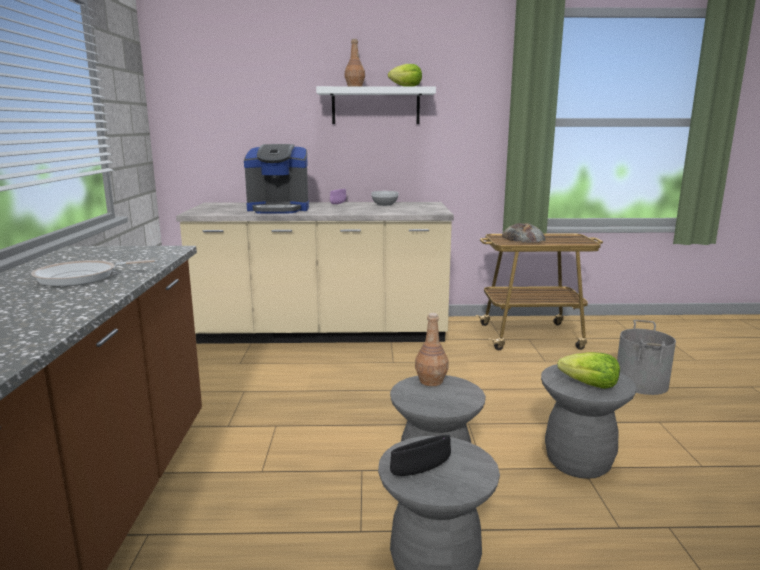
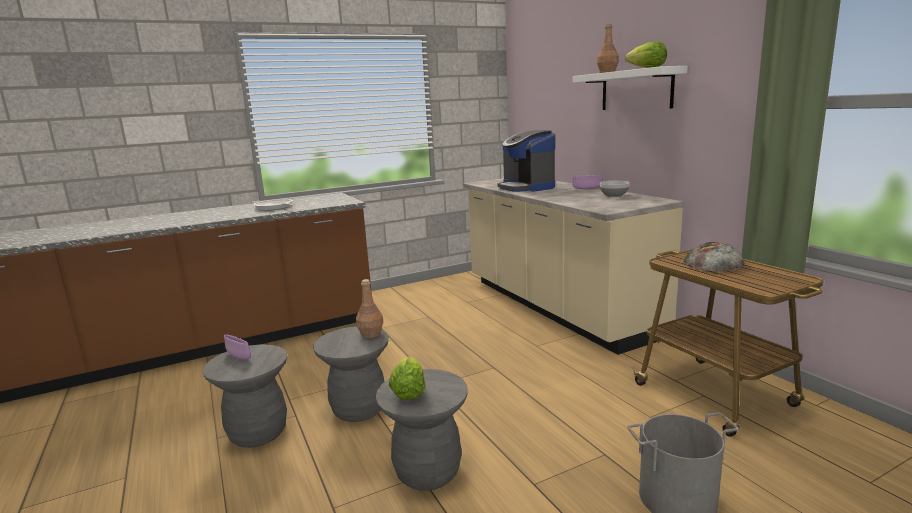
camera: 65 degrees right, 0 degrees up
black bowl [390,435,451,476] -> purple bowl [224,334,251,360]

